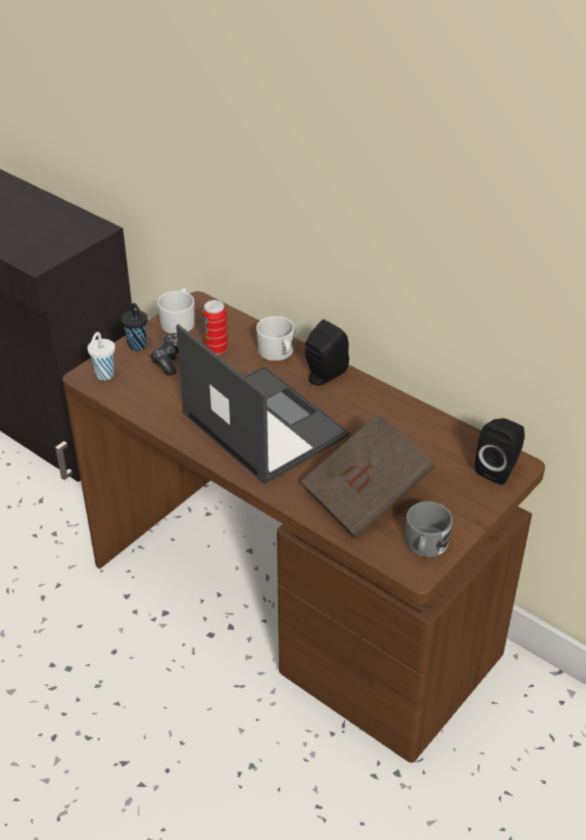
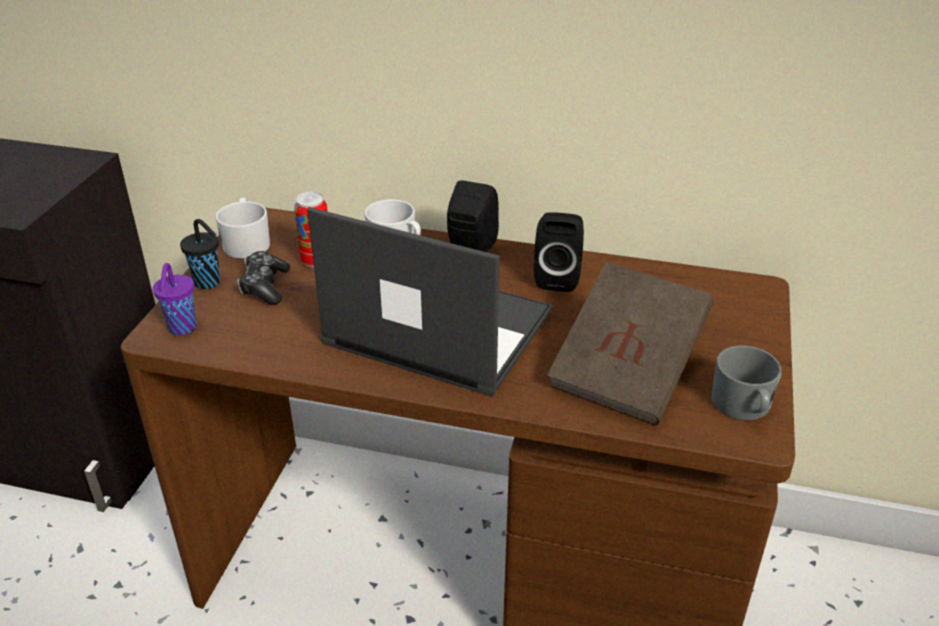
camera: 25 degrees left, 5 degrees down
white cup [87,332,115,380] -> purple cup [153,263,196,335]
black speaker [475,418,525,485] -> black speaker moved to [534,212,584,292]

